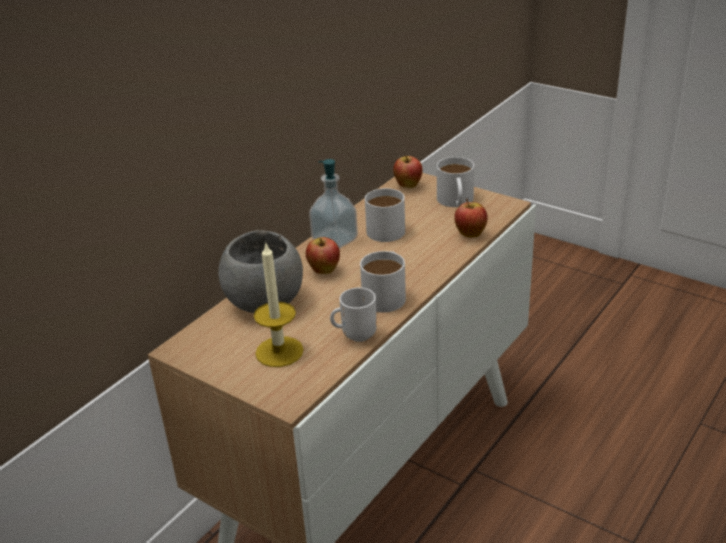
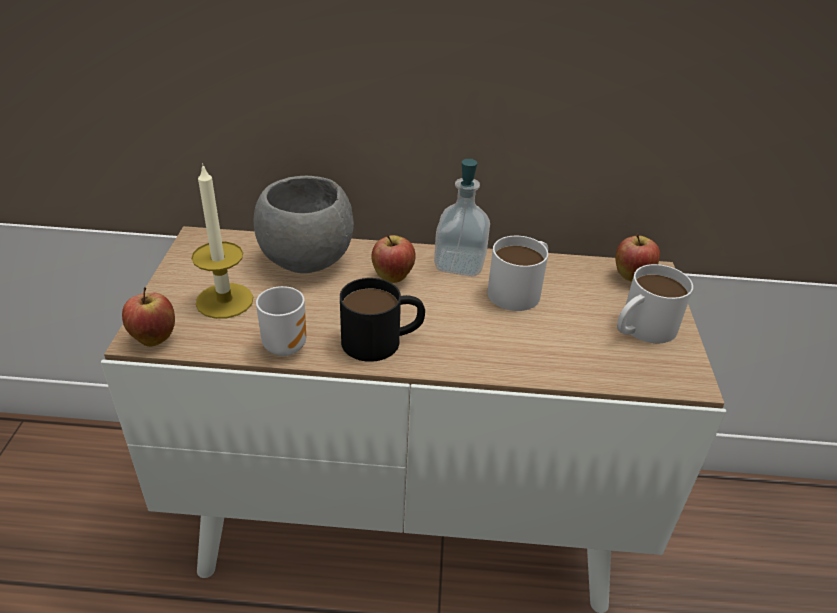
camera: 55 degrees right, 5 degrees up
white mug [360,251,406,312] -> black mug [340,278,425,362]
apple [454,198,488,238] -> apple moved to [122,287,175,347]

